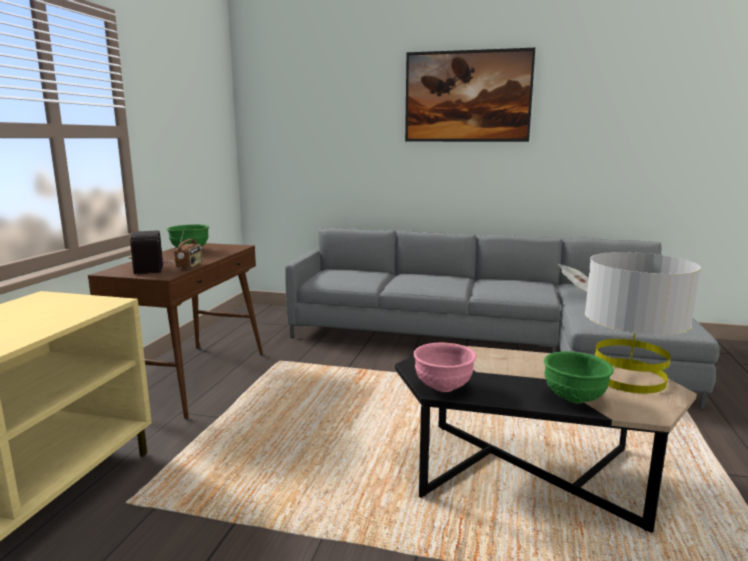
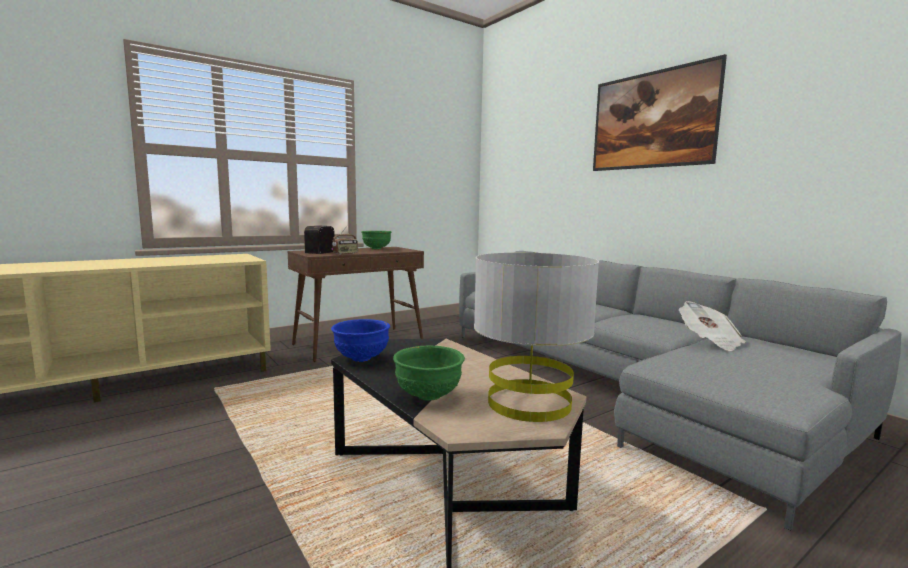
camera: 40 degrees right, 5 degrees down
pink bowl [413,342,476,392] -> blue bowl [331,319,390,362]

